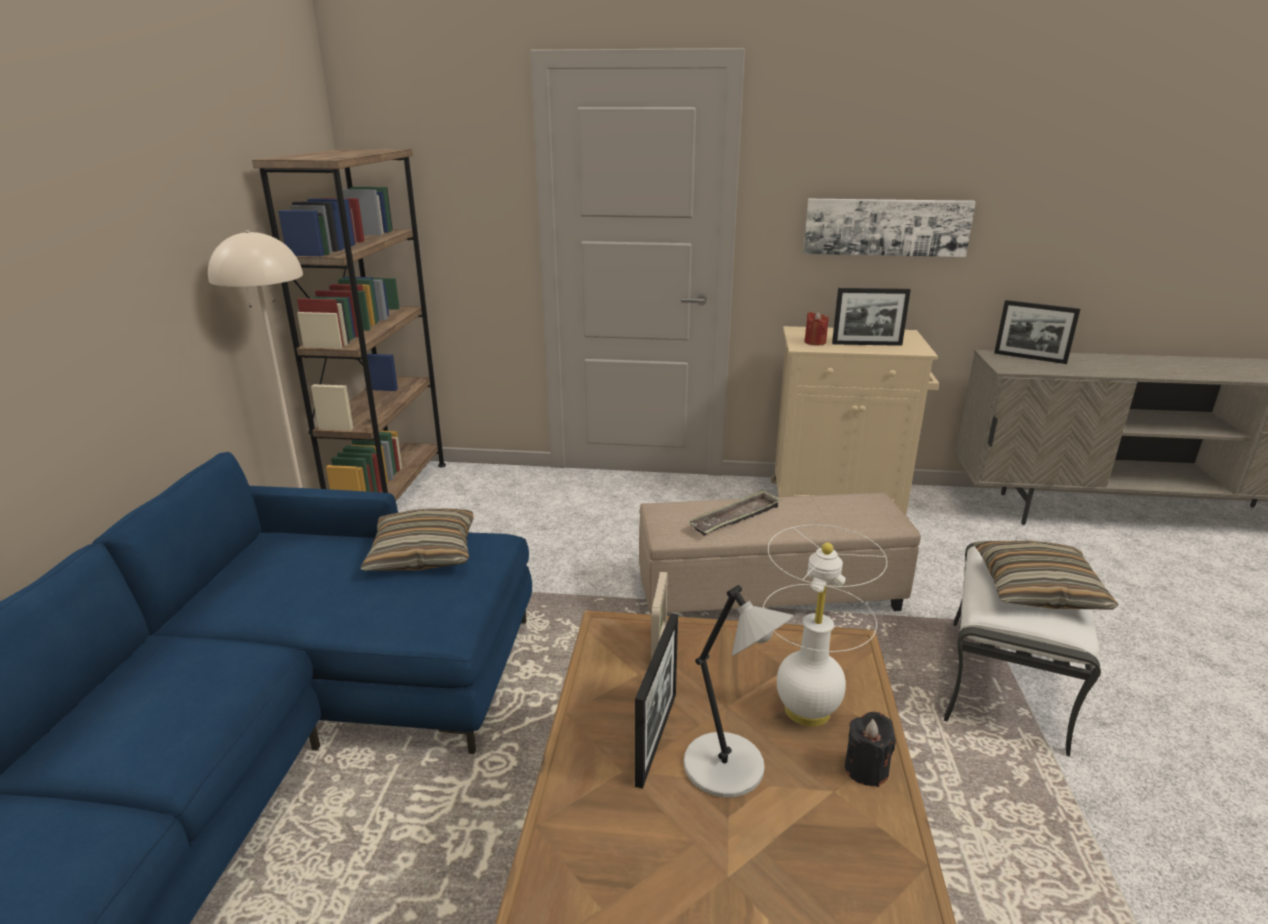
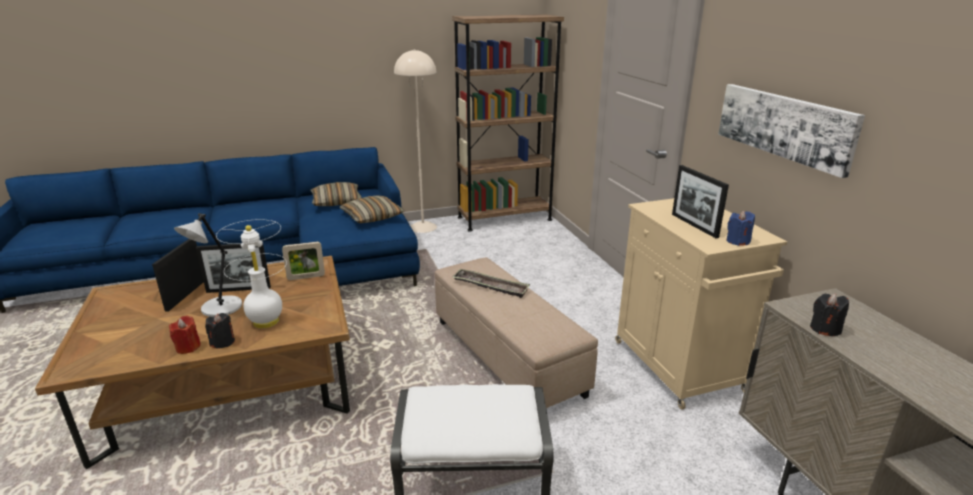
camera: 65 degrees right, 0 degrees up
red candle [804,311,829,345] -> red candle moved to [169,316,201,354]
pillow [973,541,1118,610] -> pillow moved to [311,182,362,206]
picture frame [994,300,1080,364] -> picture frame moved to [152,239,204,312]
none -> blue candle [726,211,755,246]
none -> black candle [810,294,849,336]

